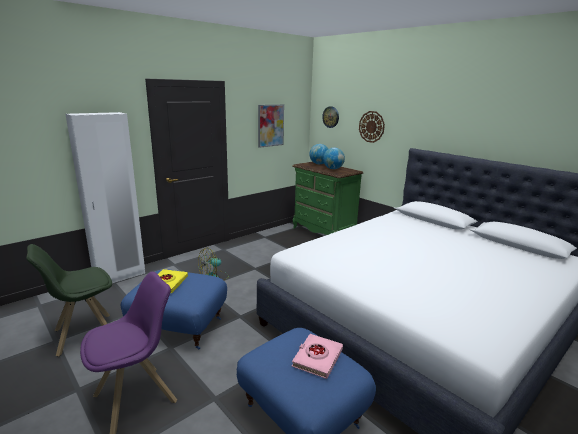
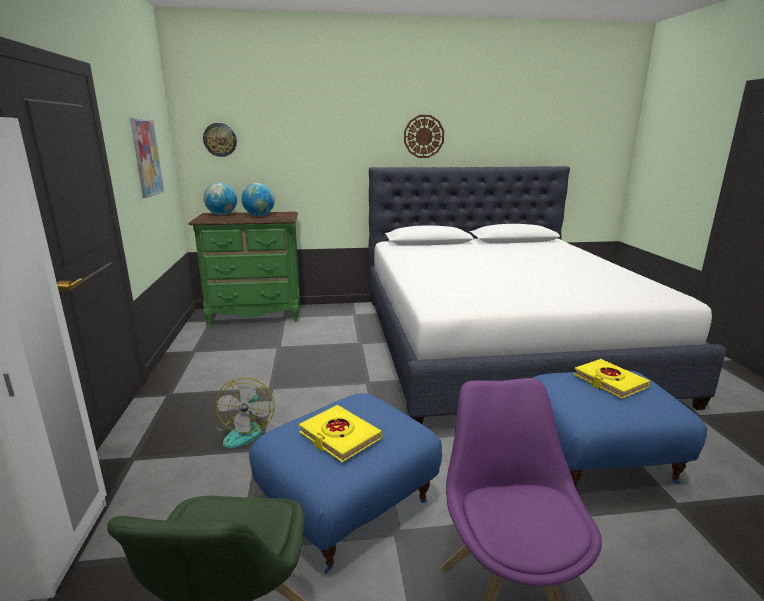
camera: 55 degrees left, 0 degrees up
pink book [292,334,343,379] -> yellow book [574,359,650,398]
wall clock [359,111,385,143] -> wall clock moved to [404,115,444,158]

